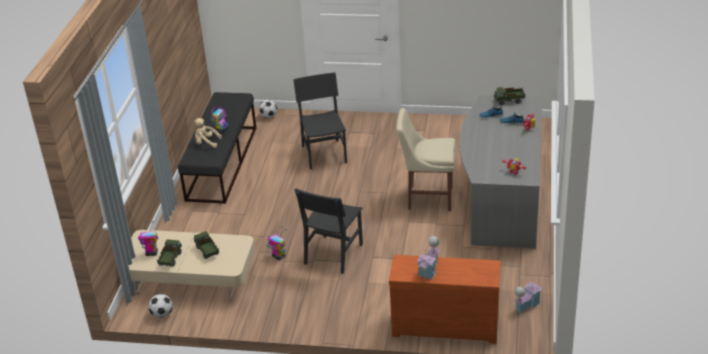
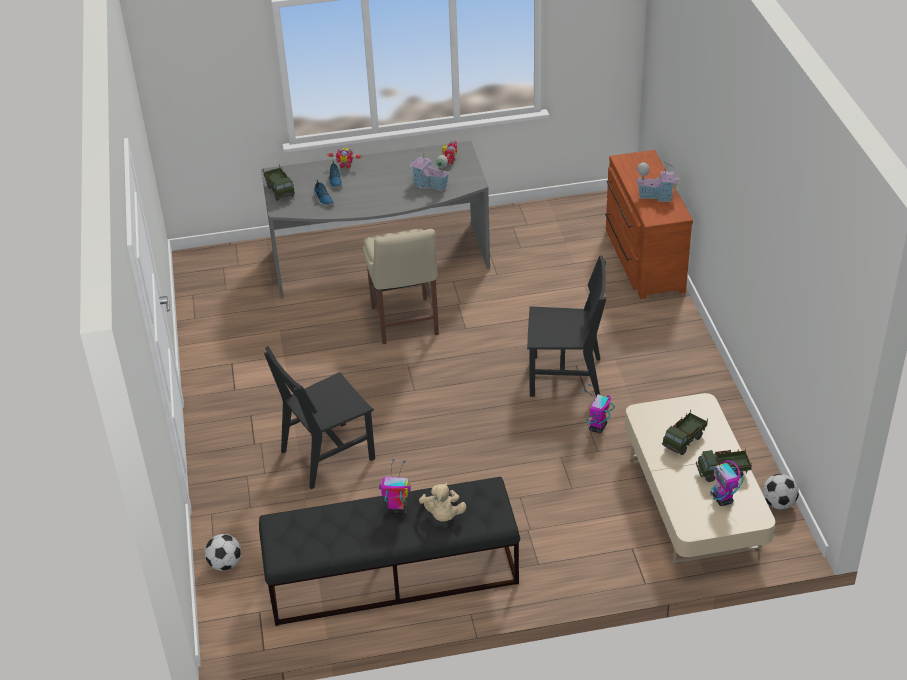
camera: 110 degrees left, 5 degrees up
toy house [514,282,542,314] -> toy house moved to [409,149,450,191]

